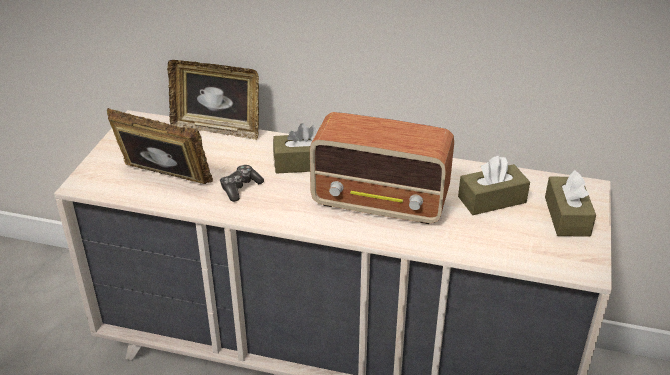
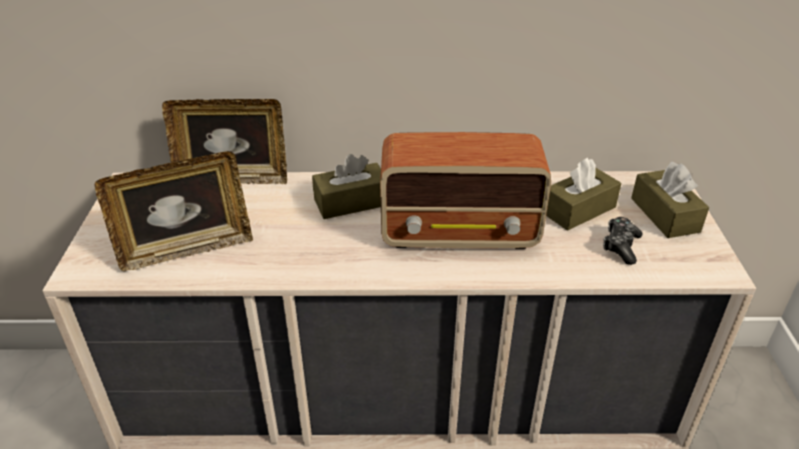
camera: 15 degrees left, 0 degrees up
picture frame [107,108,213,184] -> picture frame turned 150 degrees clockwise [95,151,253,271]
game controller [220,165,264,202] -> game controller moved to [603,217,643,265]

